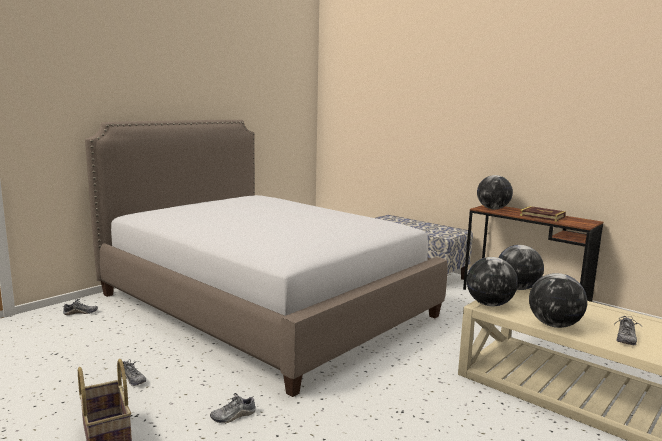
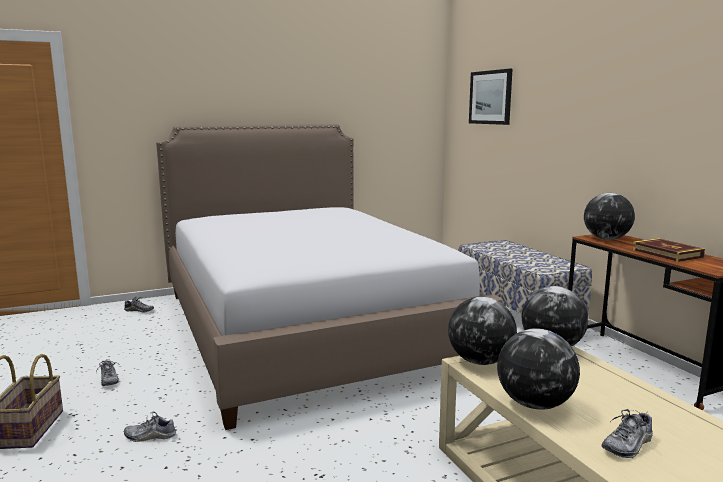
camera: 25 degrees right, 0 degrees up
none -> picture [469,69,513,125]

